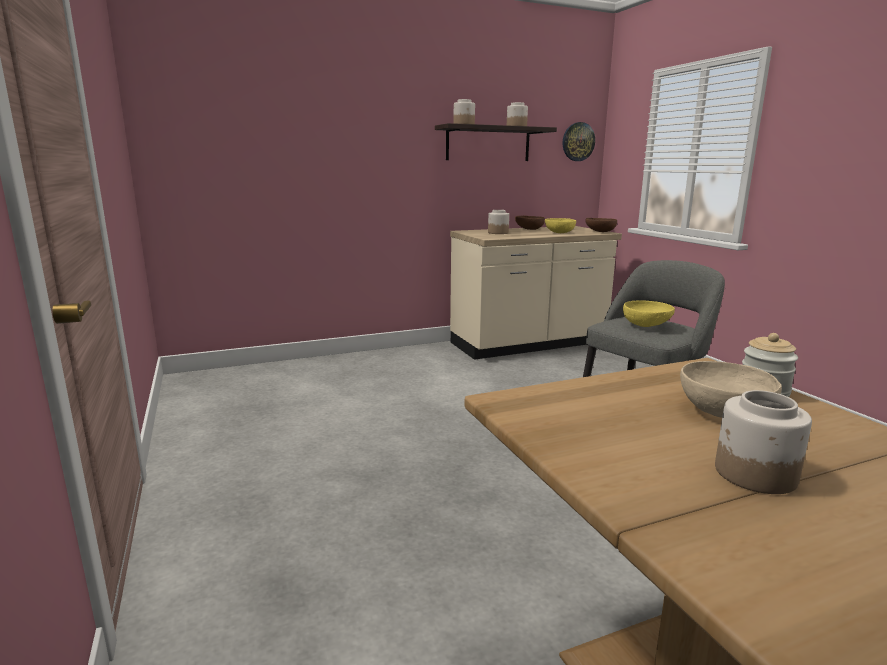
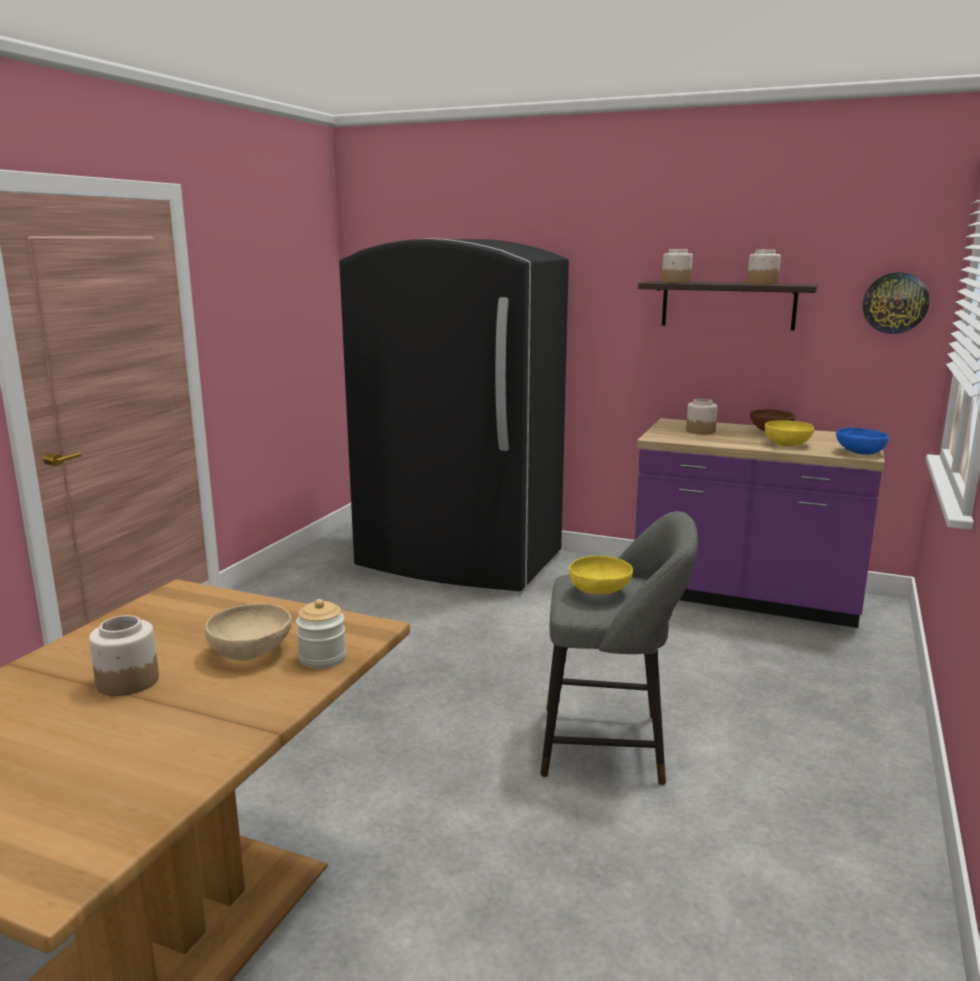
camera: 45 degrees right, 0 degrees up
beige counter [450,226,622,360] -> purple counter [635,418,885,628]
brown bowl [585,218,617,232] -> blue bowl [836,428,889,455]
none -> black fridge [339,238,569,591]

